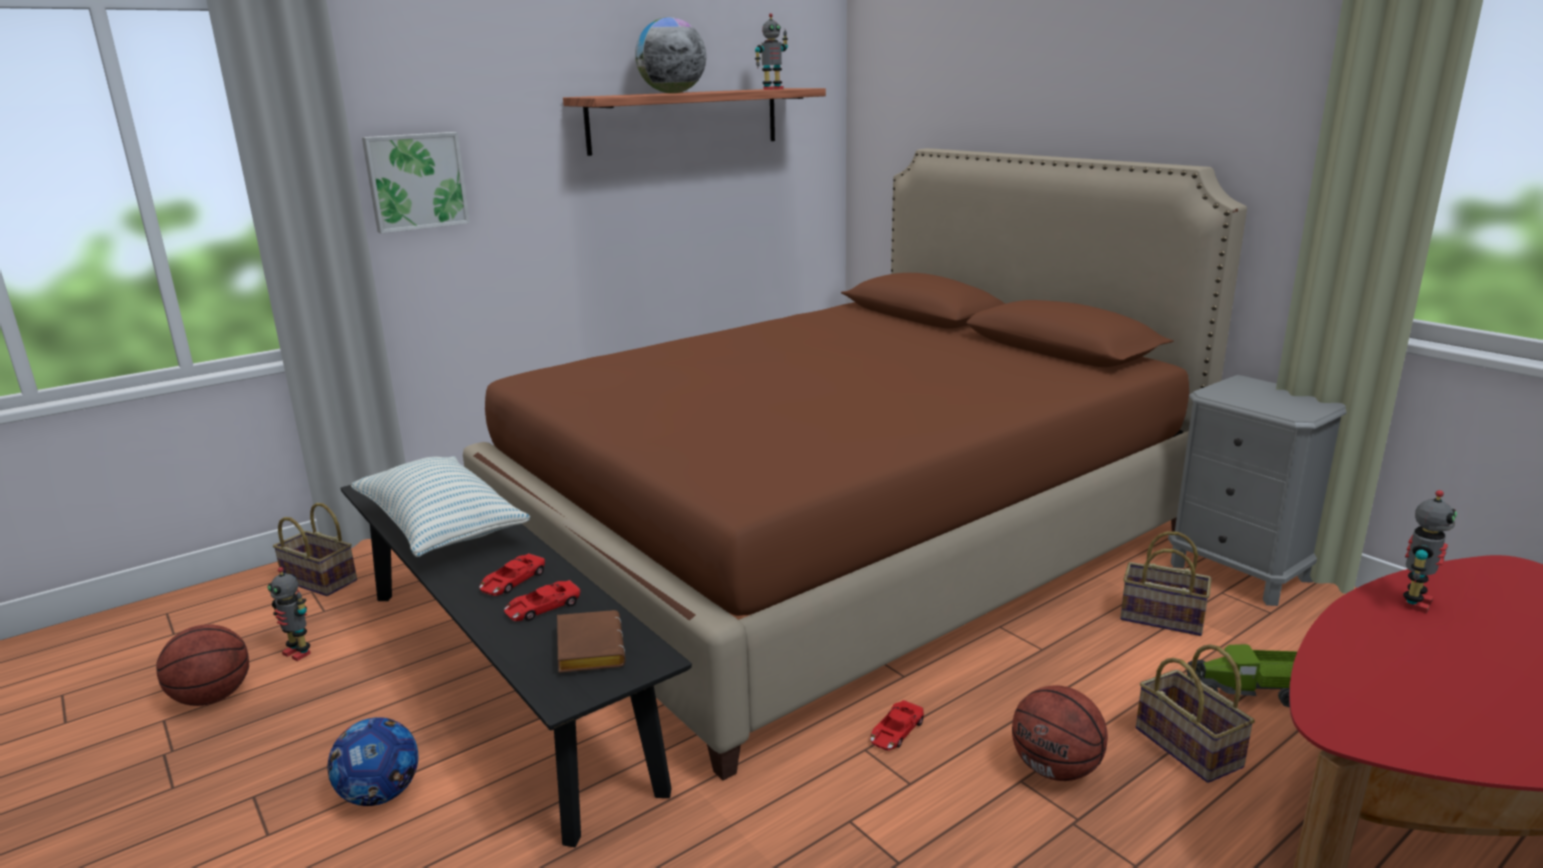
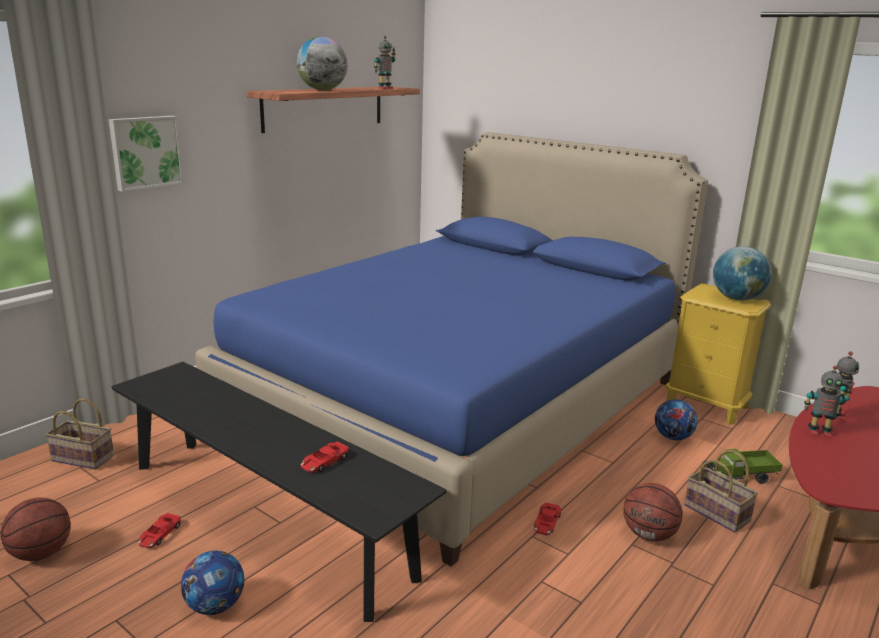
camera: 15 degrees left, 0 degrees up
toy robot [267,567,311,661] -> toy robot moved to [804,366,852,439]
pillow [351,456,530,557] -> none
brown bed [463,148,1247,781] -> blue bed [195,132,708,567]
red toy car [479,553,545,596] -> red toy car moved to [138,513,181,548]
brown book [557,610,626,673] -> none
basket [1120,531,1212,636] -> football [655,399,698,440]
grey nightstand [1168,375,1347,606] -> yellow nightstand [665,283,771,424]
none -> globe [713,246,772,300]

